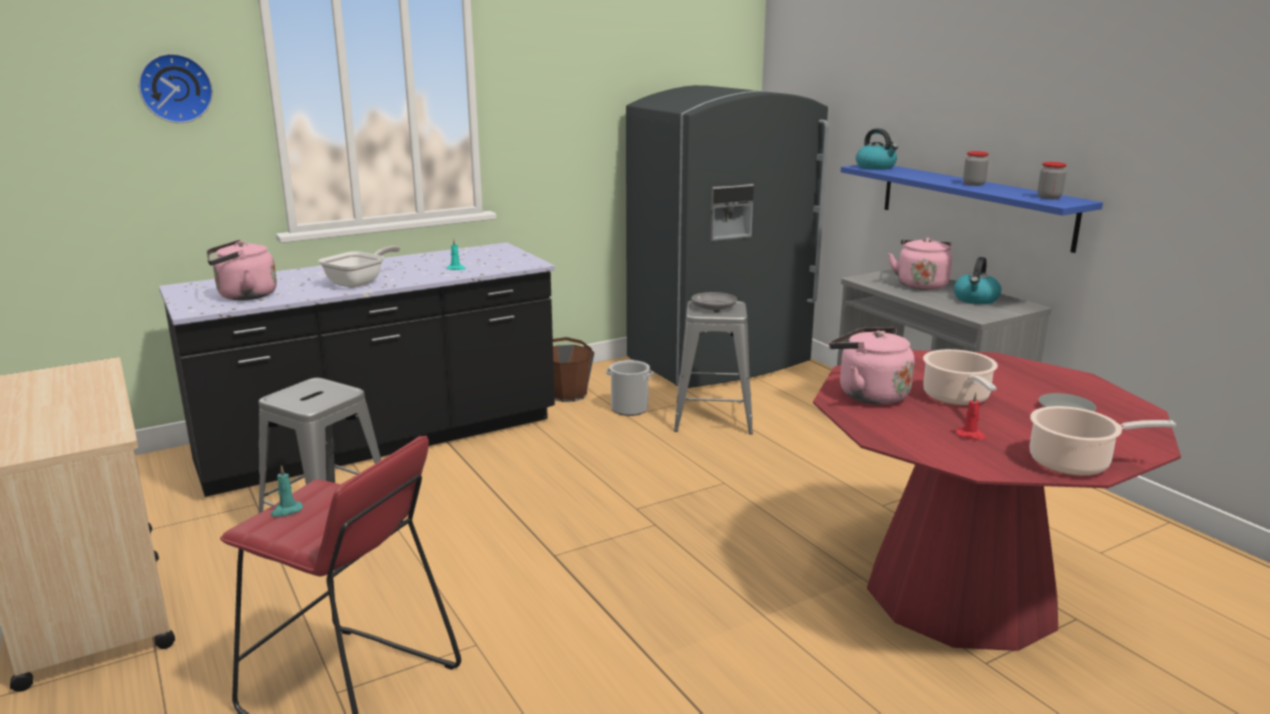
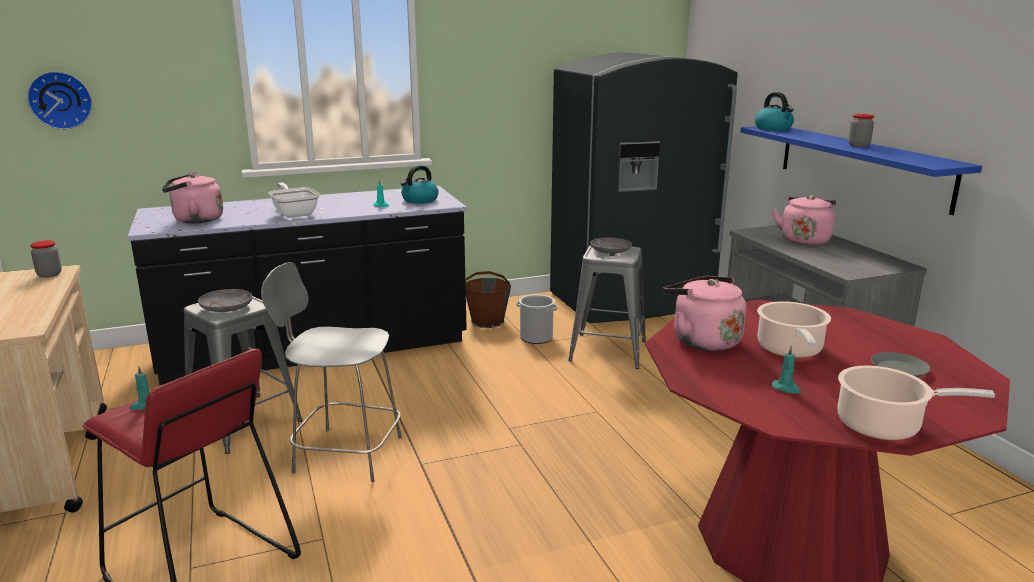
camera: 10 degrees right, 0 degrees up
wall clock [138,53,213,123] -> wall clock moved to [27,71,92,130]
frying pan [318,246,400,288] -> frying pan turned 75 degrees counterclockwise [268,183,320,218]
kettle [954,257,1001,304] -> kettle moved to [401,165,439,204]
red candle [956,393,986,440] -> turquoise candle [772,346,801,394]
jar [1038,162,1067,199] -> jar moved to [30,240,62,278]
none -> grey plate [198,289,252,312]
none -> grey chair [261,262,402,482]

